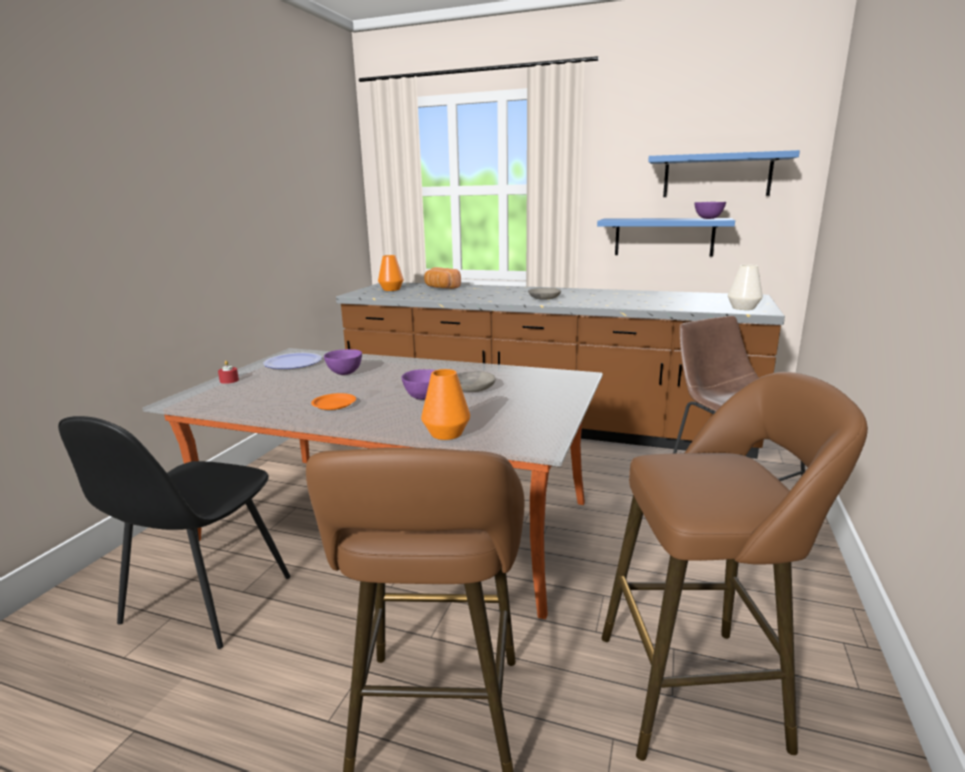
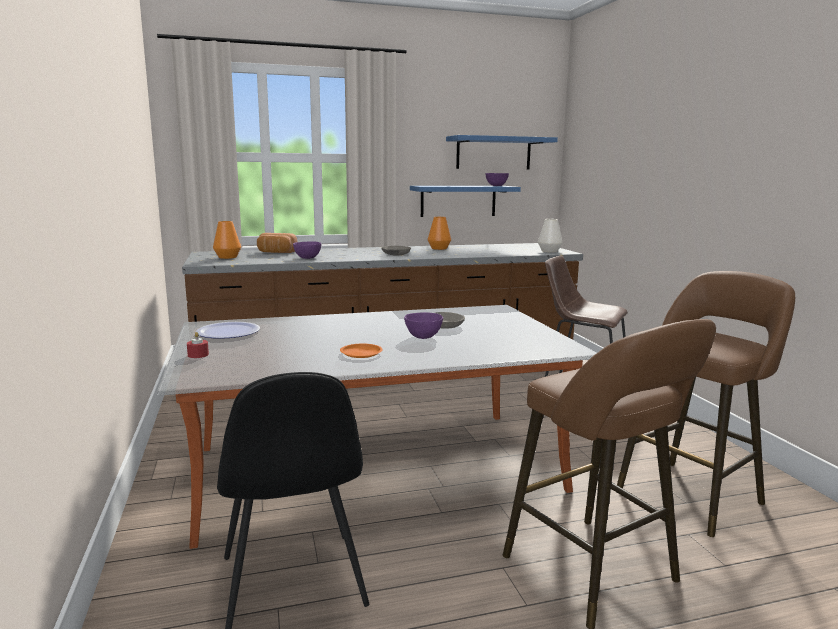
camera: 35 degrees left, 5 degrees down
purple bowl [324,349,362,375] -> purple bowl moved to [293,241,321,259]
orange vase [421,369,470,440] -> orange vase moved to [428,217,451,250]

